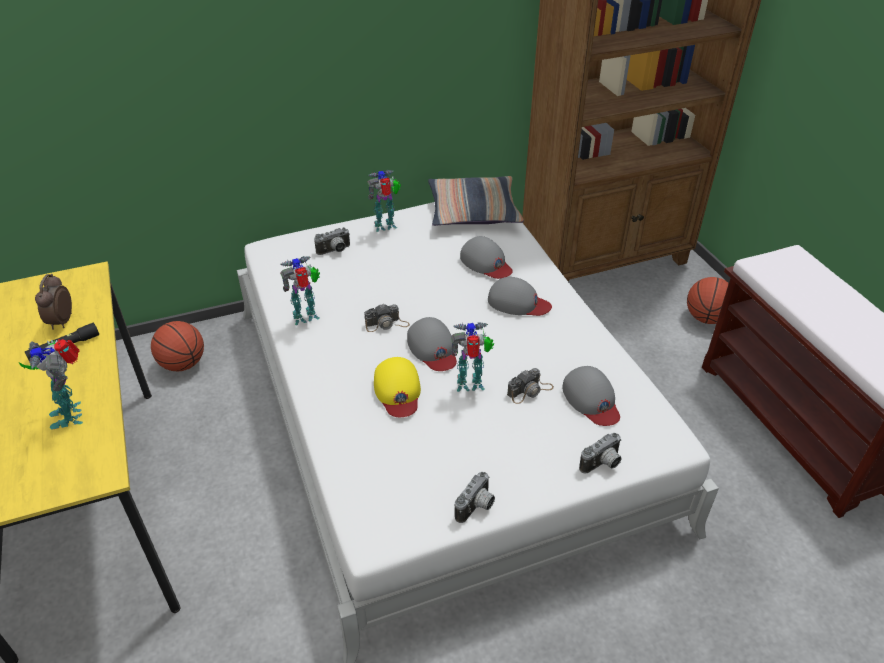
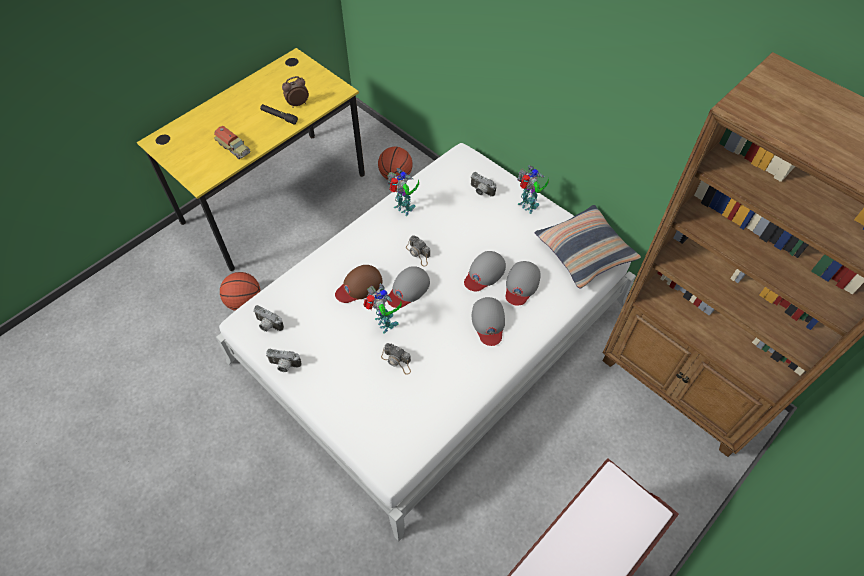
camera: 65 degrees right, 15 degrees up
toy robot [19,339,83,429] -> toy truck [214,126,251,159]
yellow cap [374,357,421,417] -> brown cap [335,265,382,303]
grey cap [562,366,620,426] -> grey cap moved to [464,251,506,291]
camera [579,433,622,474] -> camera moved to [254,305,284,332]
basketball [687,277,729,324] -> basketball moved to [220,272,260,311]

